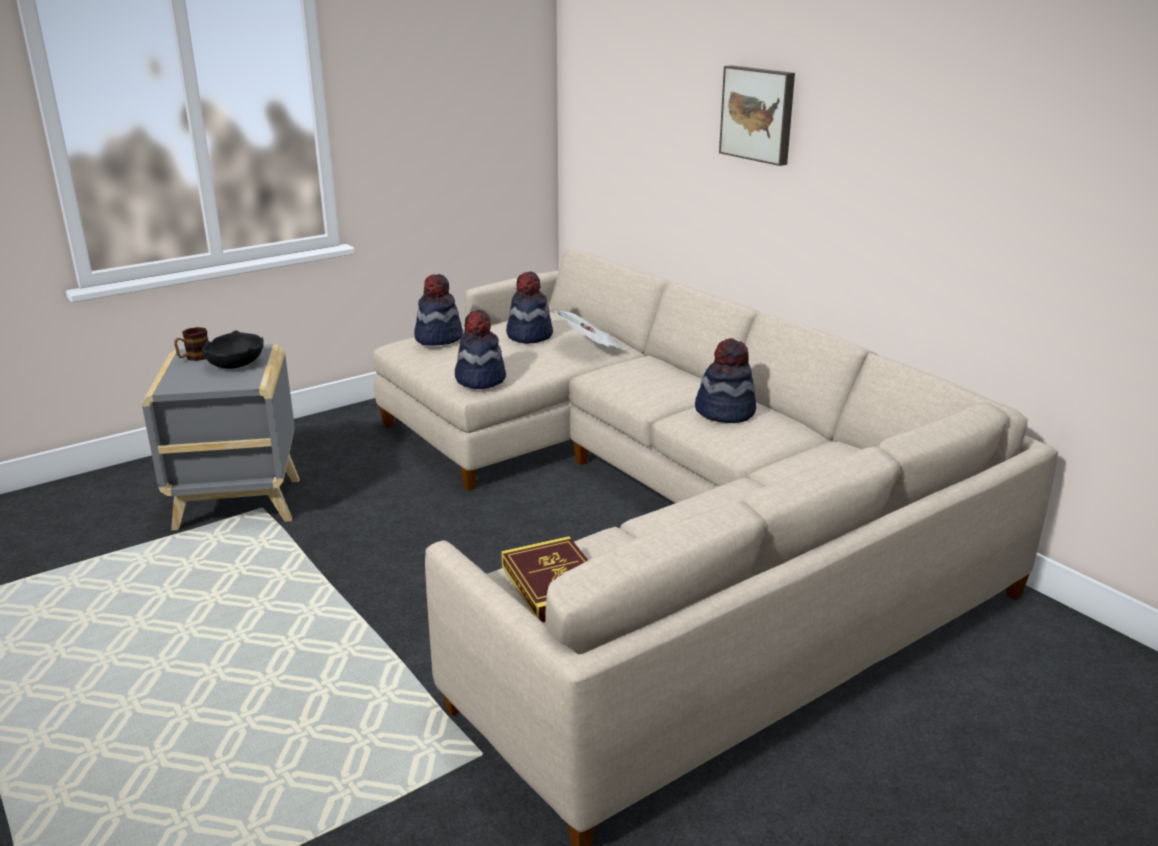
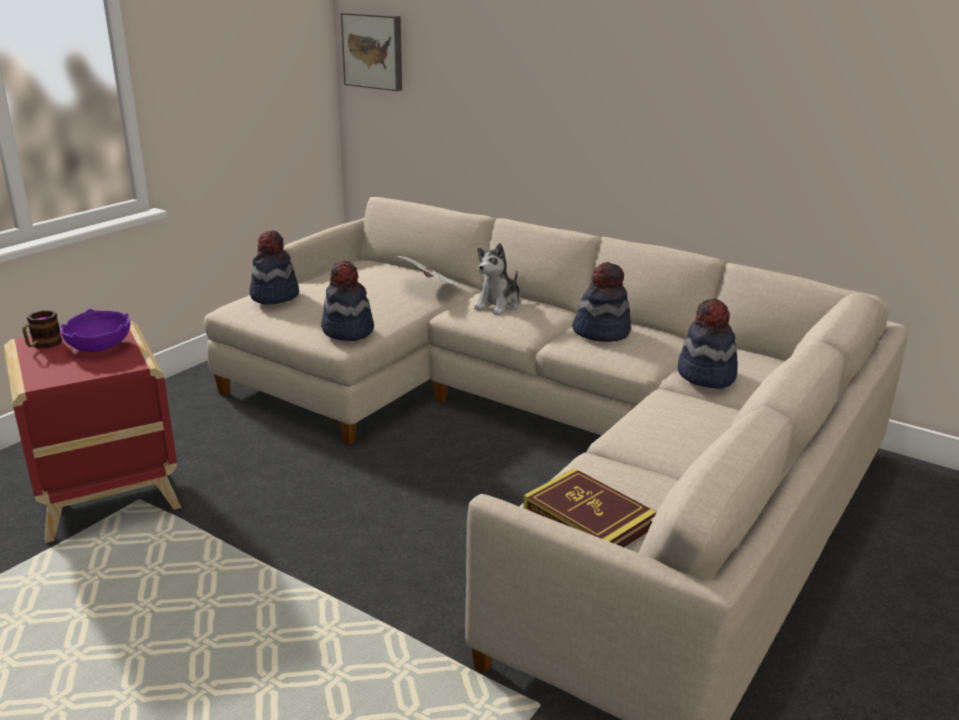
camera: 20 degrees left, 0 degrees up
grey side table [142,344,299,531] -> red side table [4,320,182,543]
black bowl [202,330,264,369] -> purple bowl [61,309,131,352]
hat [506,271,553,344] -> hat moved to [678,298,738,389]
picture [719,65,795,166] -> picture moved to [341,12,402,91]
none -> plush toy [474,243,521,315]

